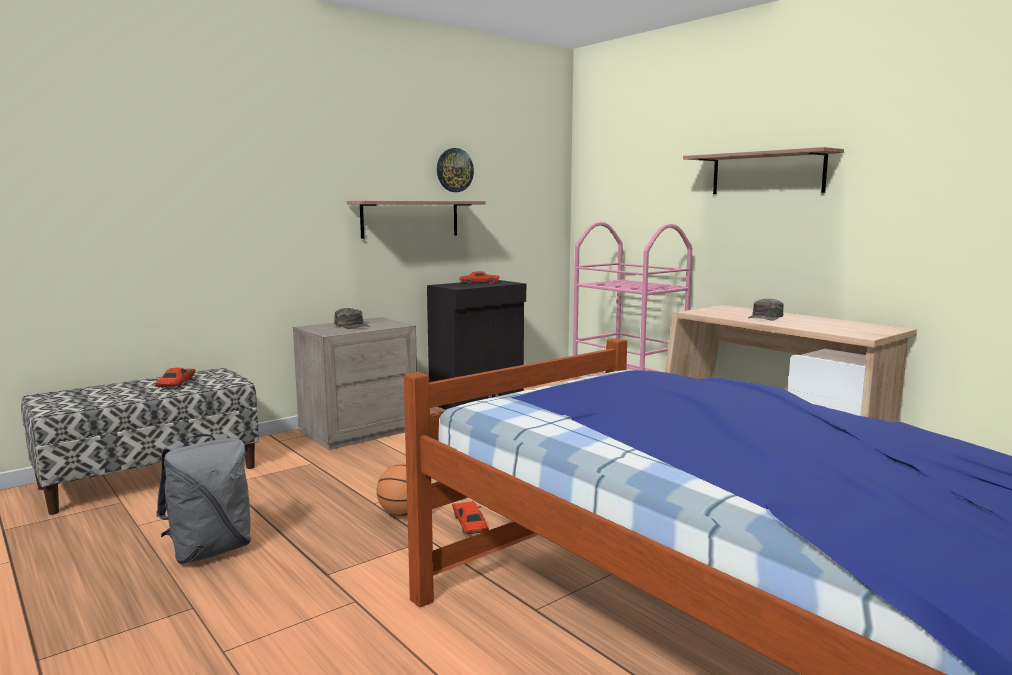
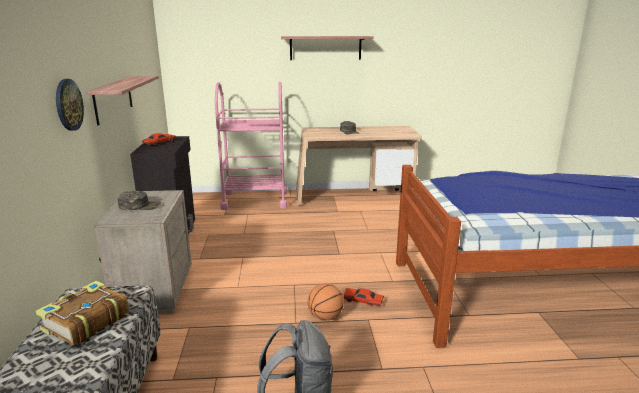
camera: 55 degrees left, 10 degrees up
red toy car [155,368,196,388] -> book [36,281,129,345]
wall clock [437,148,474,192] -> wall clock moved to [56,79,84,131]

